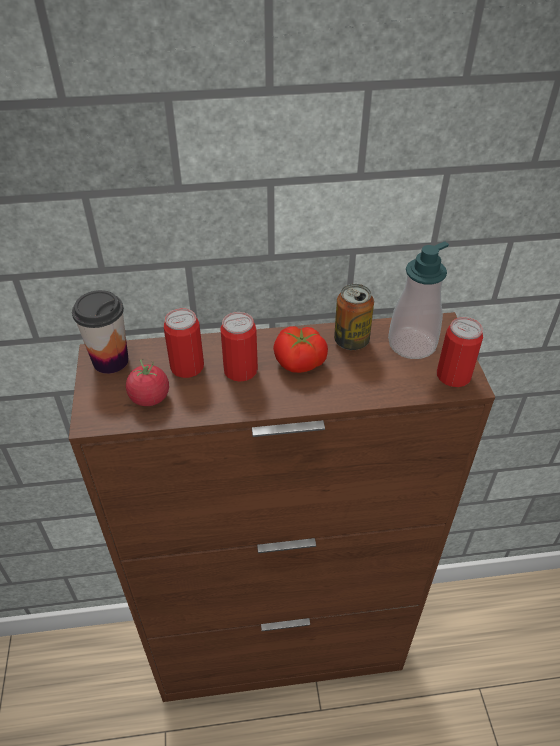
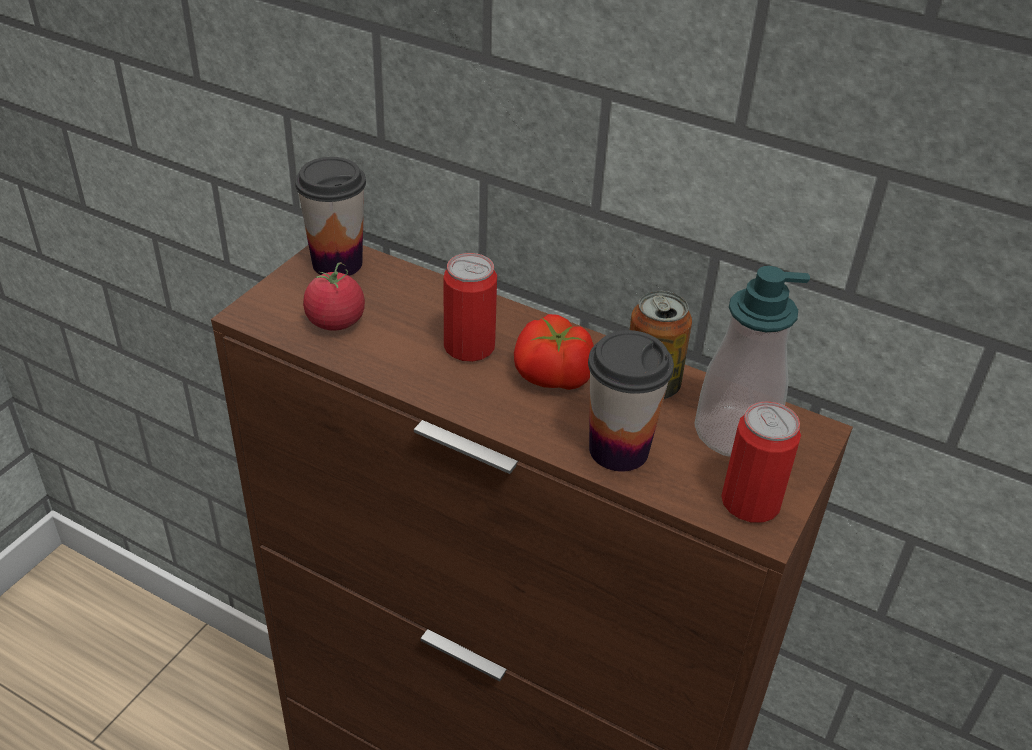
camera: 35 degrees right, 5 degrees down
can [164,308,204,378] -> none
none -> cup [588,330,674,472]

